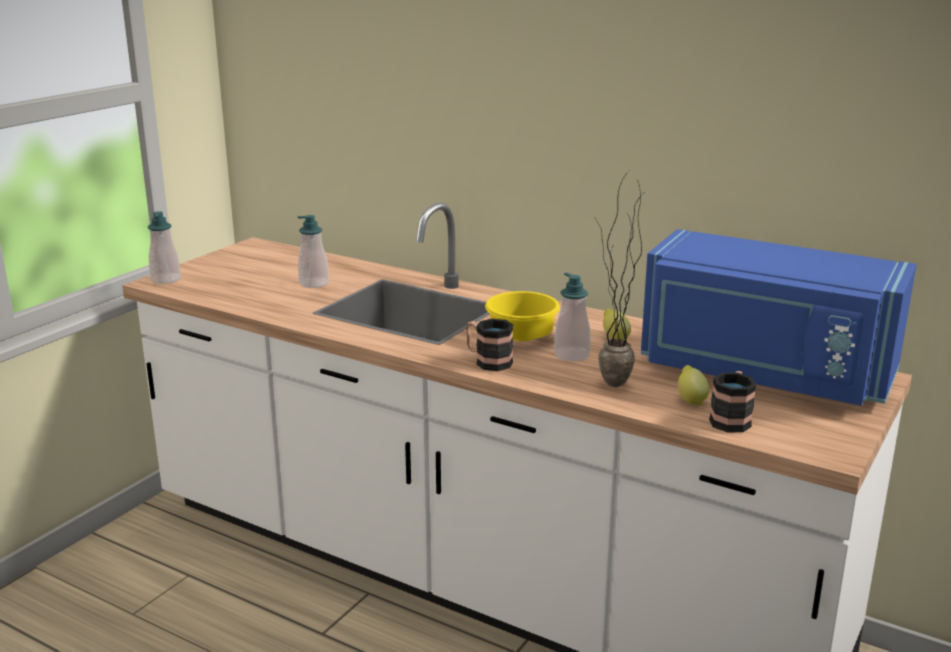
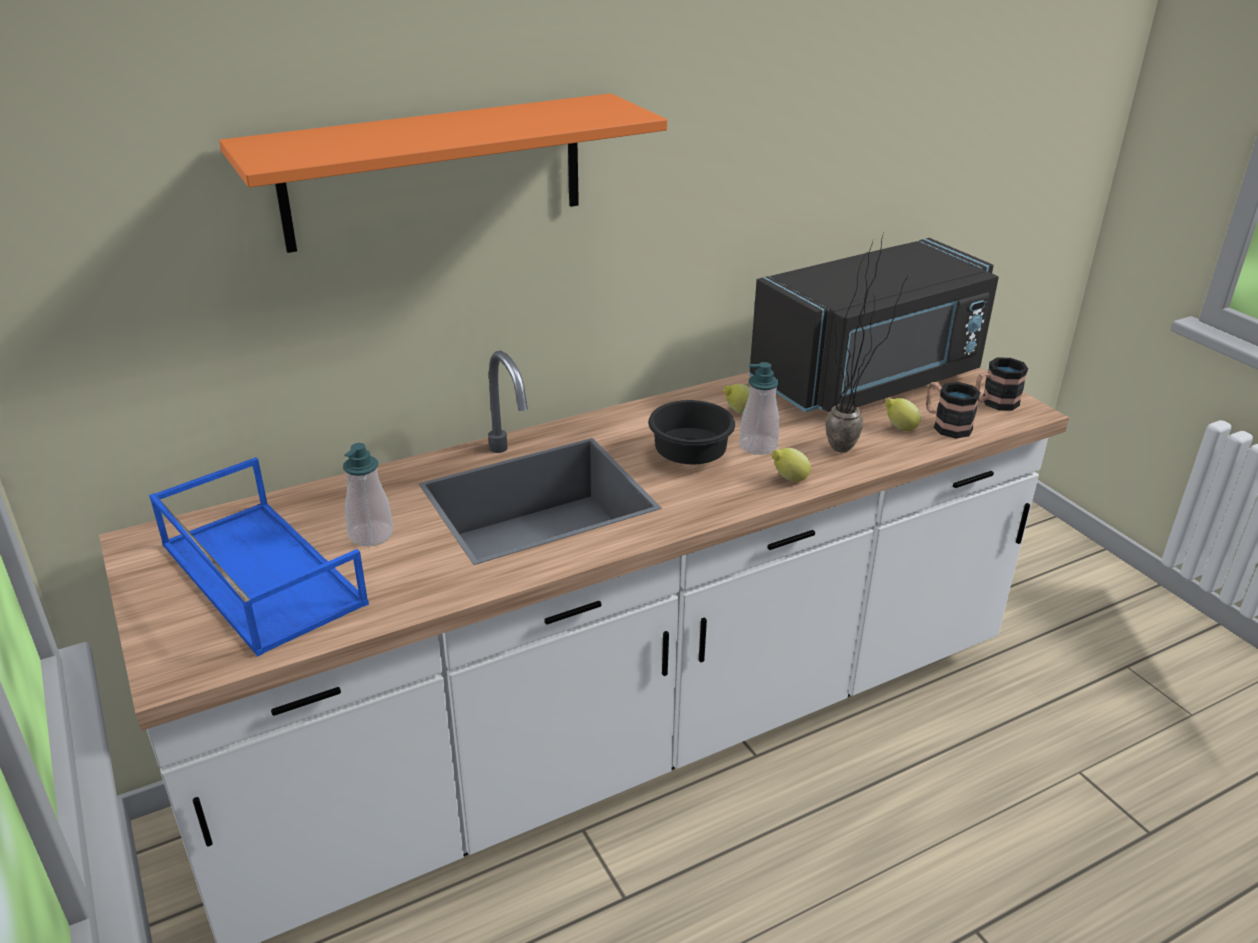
camera: 60 degrees left, 10 degrees up
soap dispenser [148,211,181,284] -> none
mug [466,318,514,371] -> mug moved to [976,358,1028,410]
yellow bowl [485,291,560,341] -> black bowl [648,400,735,464]
blue microwave [641,229,917,406] -> black microwave [749,238,999,413]
none -> blue tray [149,457,369,656]
none -> orange shelf [219,93,667,253]
none -> lemon [772,448,811,482]

